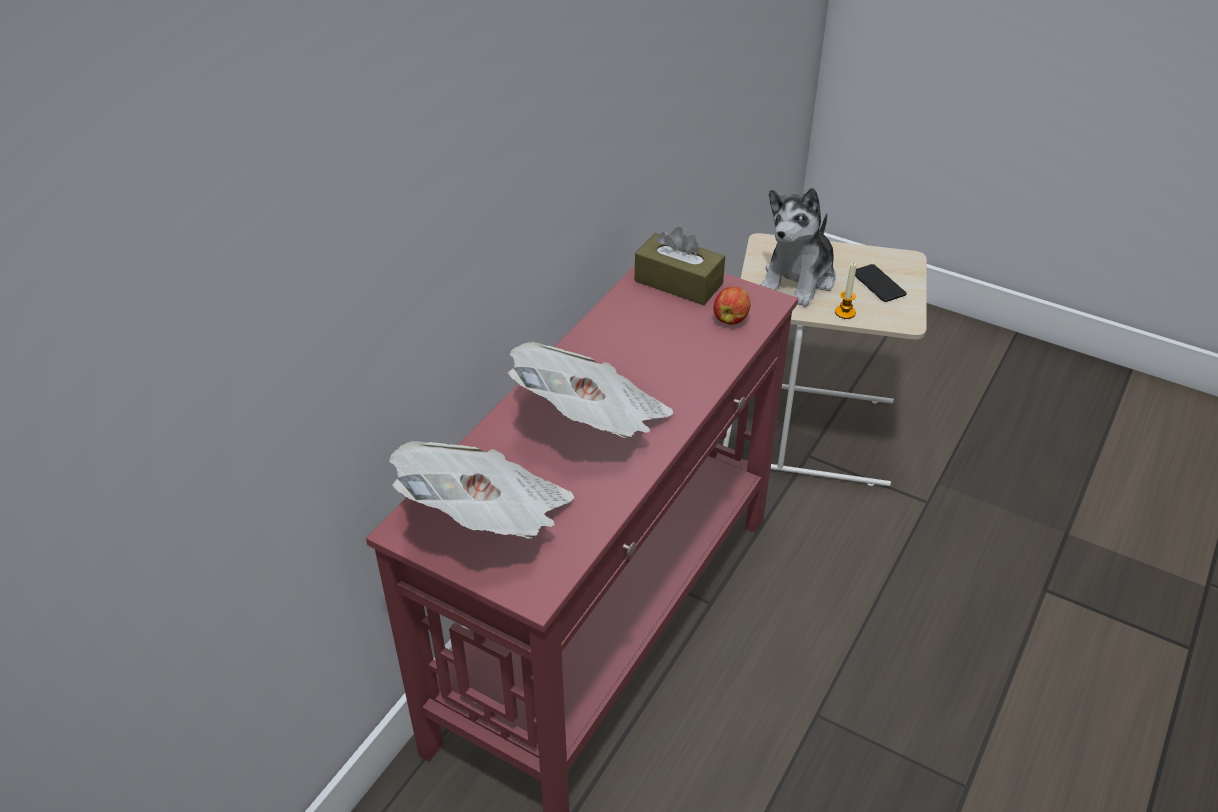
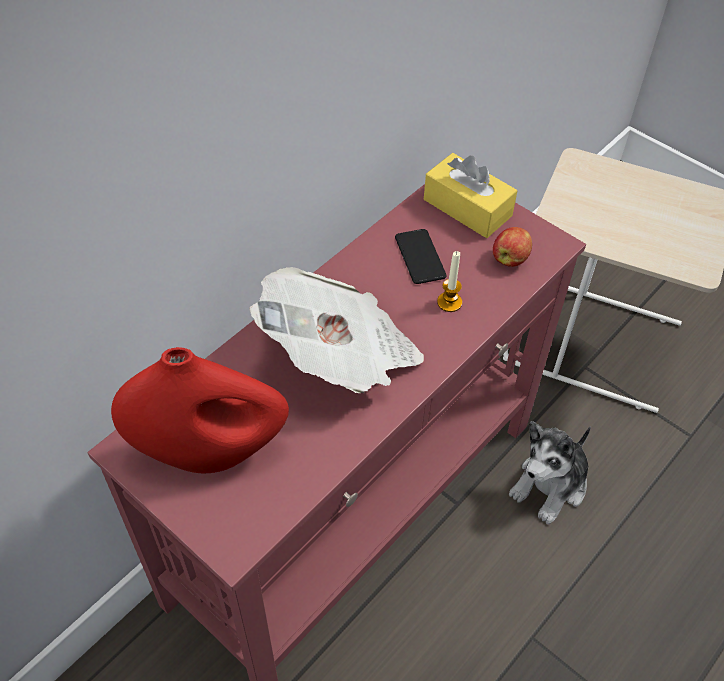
camera: 10 degrees right, 10 degrees up
newspaper [390,441,574,538] -> red vase [111,347,289,473]
brown tissue box [635,227,725,305] -> yellow tissue box [424,153,517,238]
plush toy [761,188,836,307] -> plush toy moved to [509,421,591,524]
candle [835,263,857,319] -> candle moved to [437,251,462,312]
phone [855,264,907,302] -> phone moved to [395,229,447,284]

